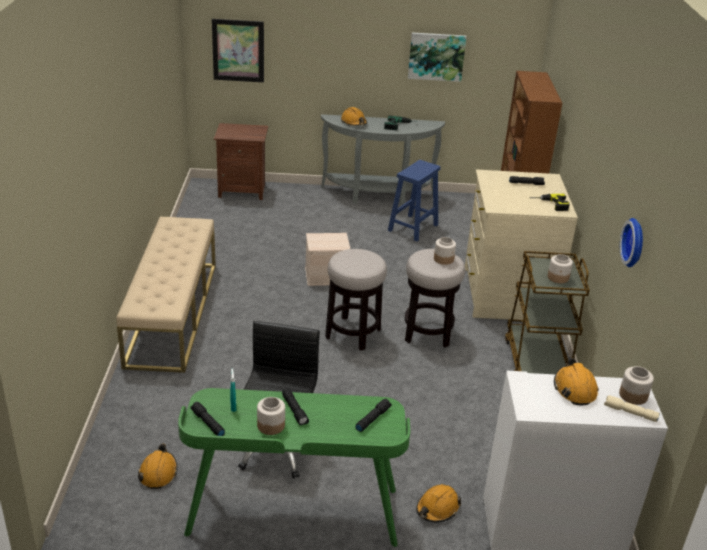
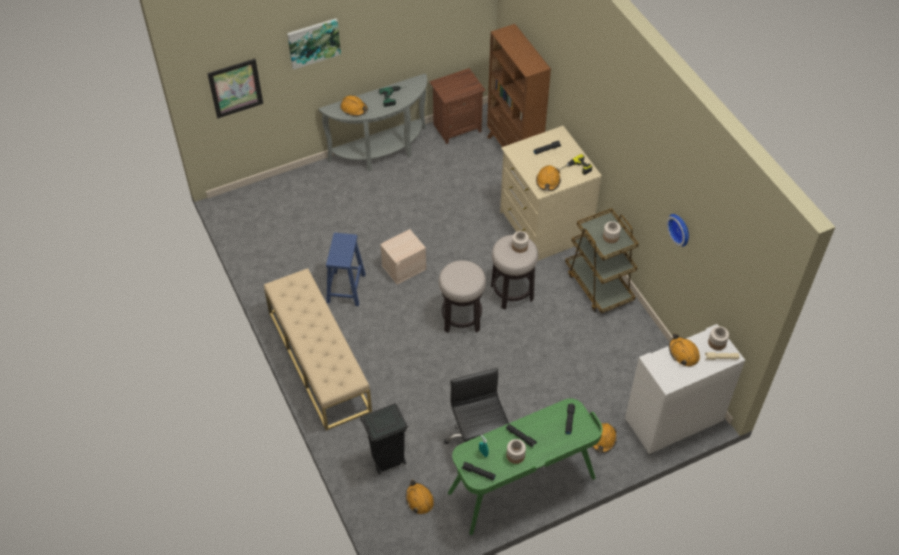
camera: 25 degrees left, 20 degrees up
brown nightstand [214,123,268,200] -> brown nightstand moved to [429,68,485,144]
blue stool [388,160,441,241] -> blue stool moved to [326,233,366,306]
picture [408,32,466,82] -> picture moved to [287,18,341,70]
none -> black trash can [360,403,408,475]
none -> orange hard hat [536,165,561,191]

